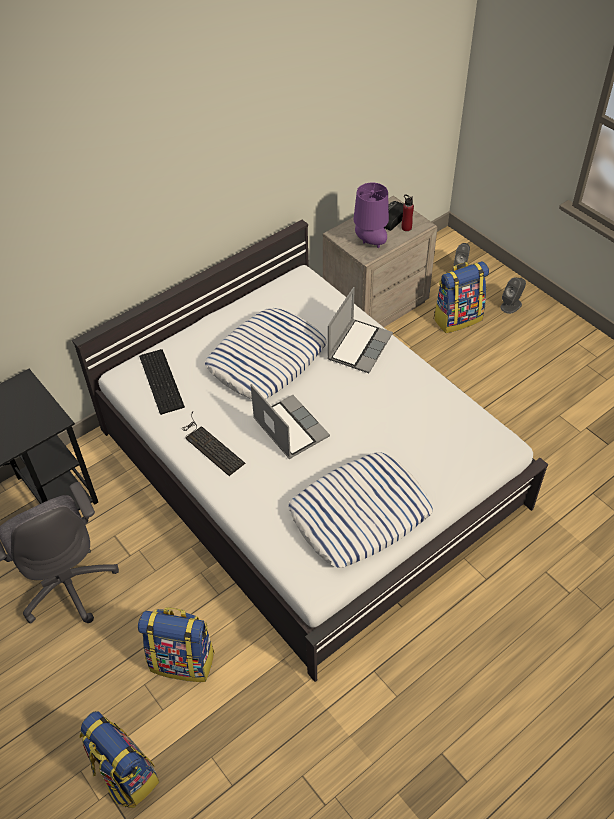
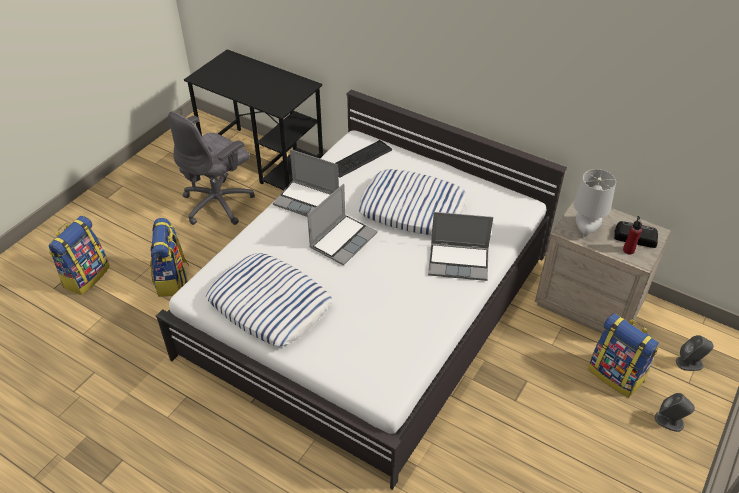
camera: 70 degrees right, 5 degrees down
keyboard [182,411,245,476] -> laptop [273,149,339,217]
purple table lamp [354,182,389,248] -> grey table lamp [573,169,616,237]

